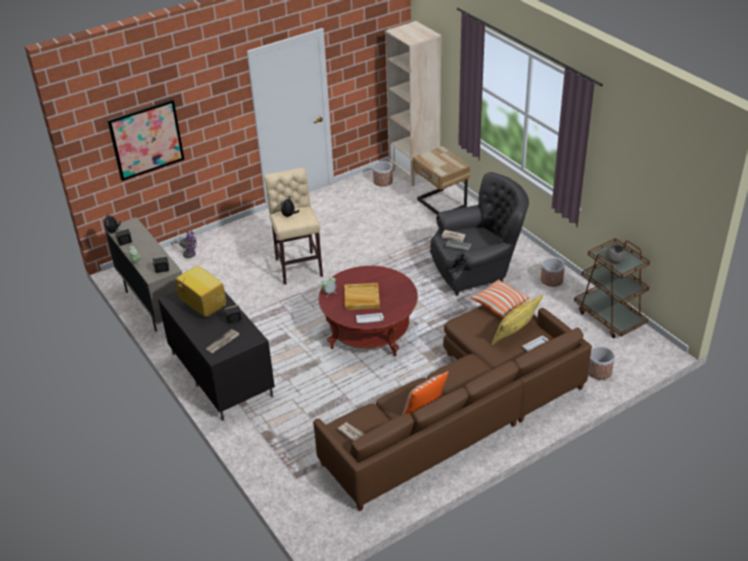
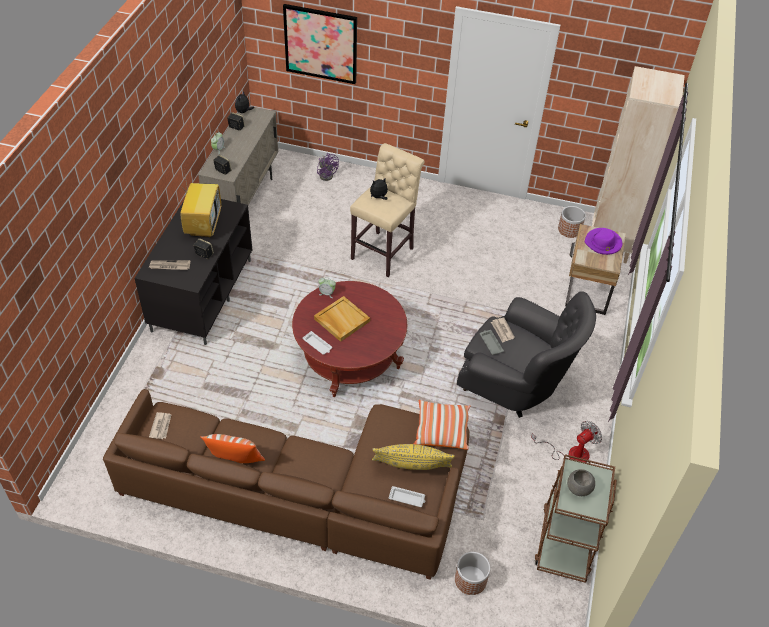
camera: 45 degrees right, 10 degrees up
planter [541,257,565,287] -> fan [531,421,602,463]
none -> purple hat [585,228,622,255]

